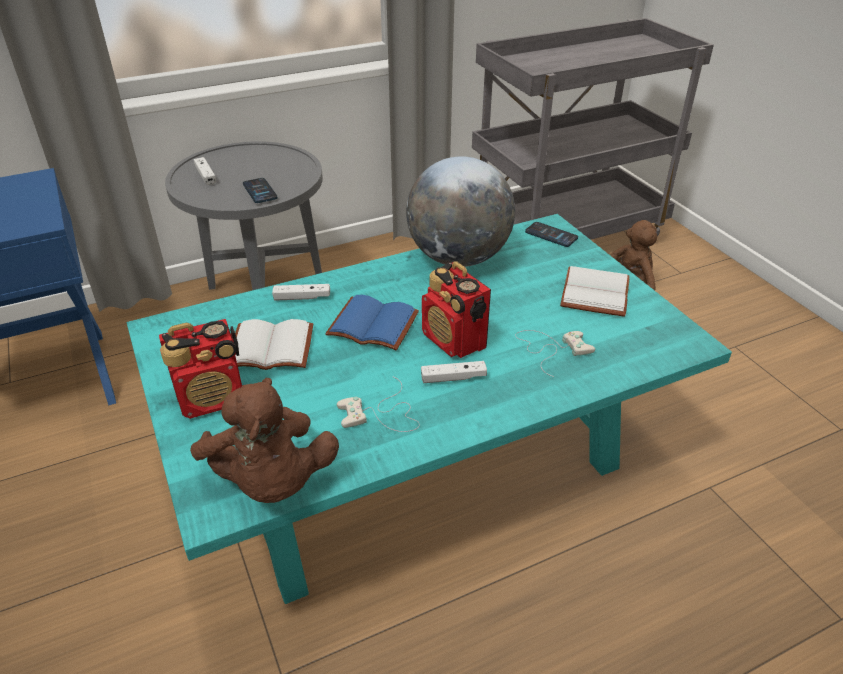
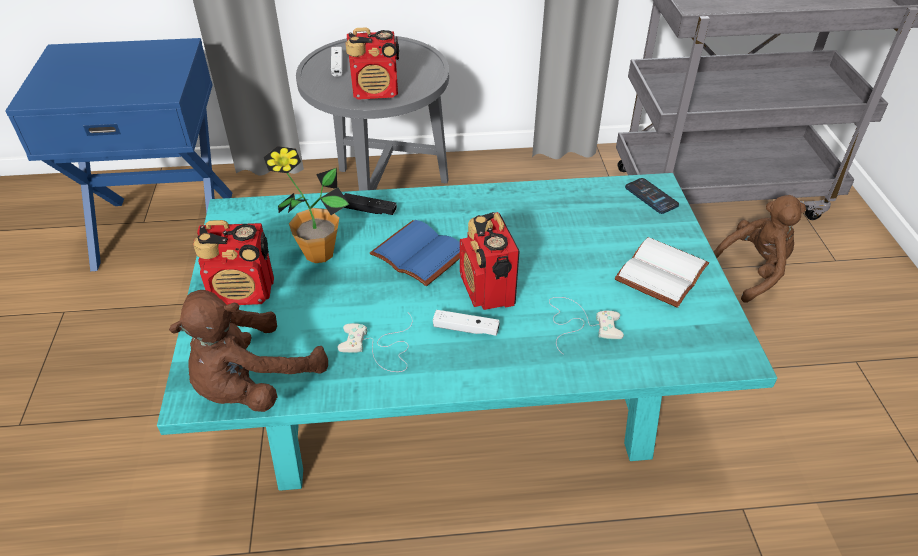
camera: 20 degrees right, 5 degrees up
brown plush toy [190,378,339,503] -> brown plush toy turned 45 degrees clockwise [169,290,328,412]
white book [235,319,313,370] -> potted plant [264,146,349,263]
phone [243,178,278,203] -> radio [345,27,399,100]
white game controller [272,284,330,301] -> black game controller [344,193,397,215]
globe [406,156,515,267] -> none

